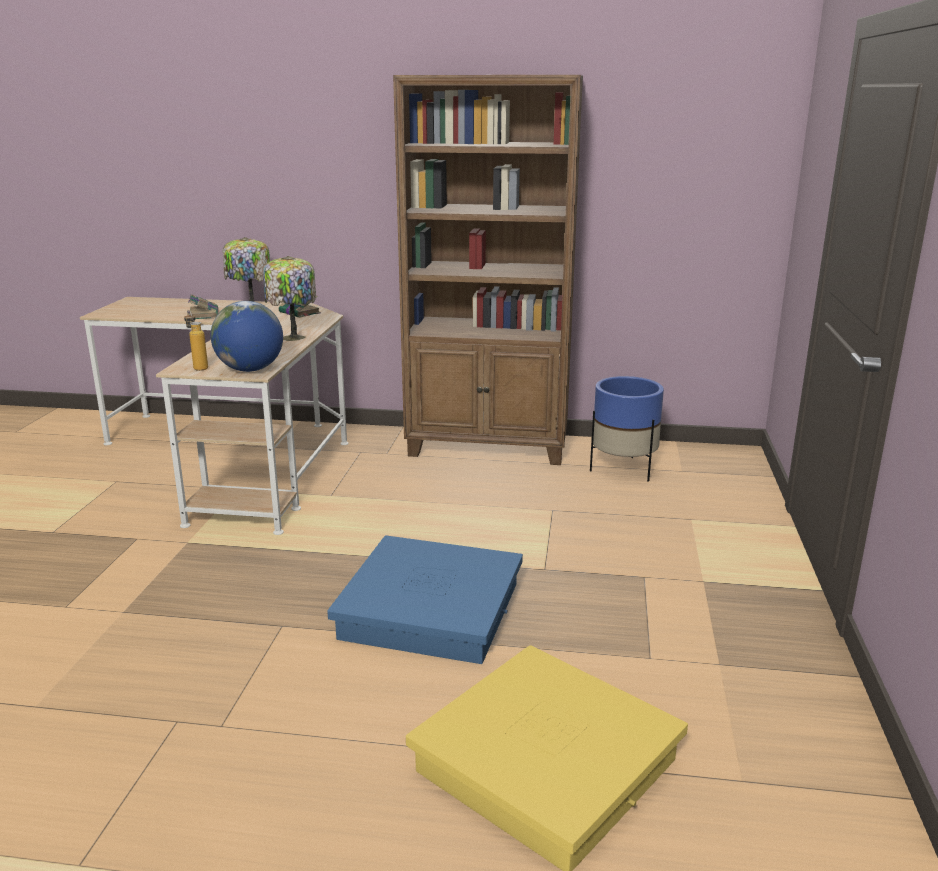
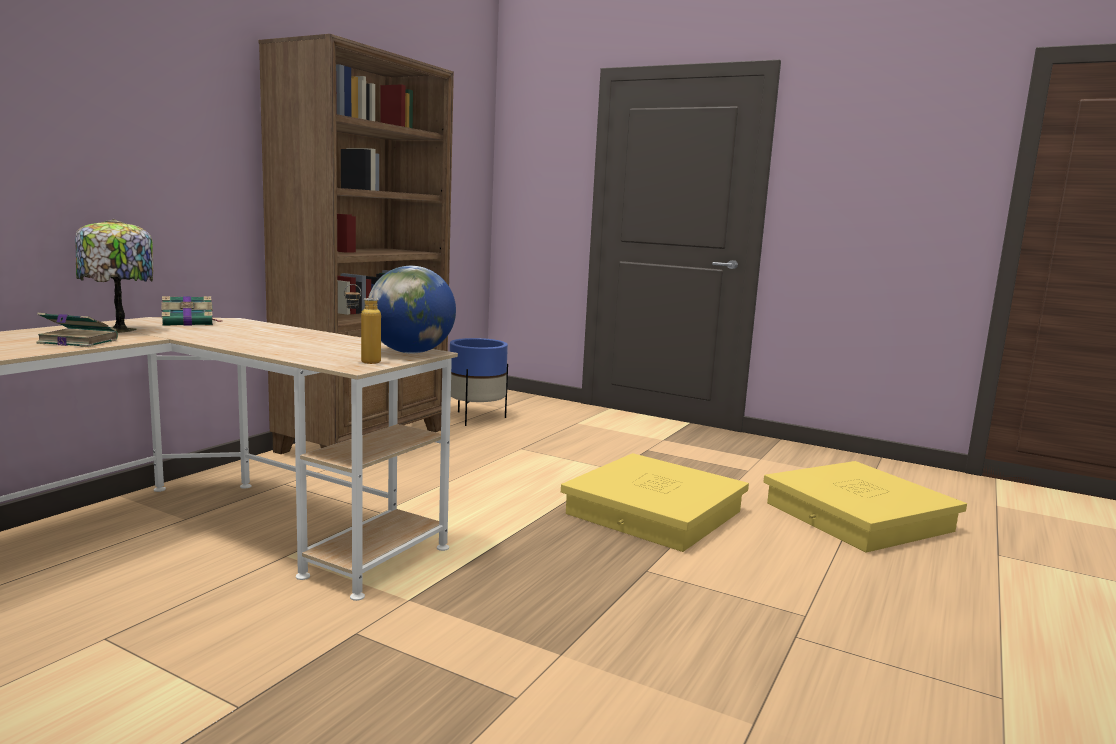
camera: 70 degrees left, 10 degrees down
table lamp [263,256,316,341] -> none
blue storage box [327,535,523,664] -> yellow storage box [561,453,749,552]

